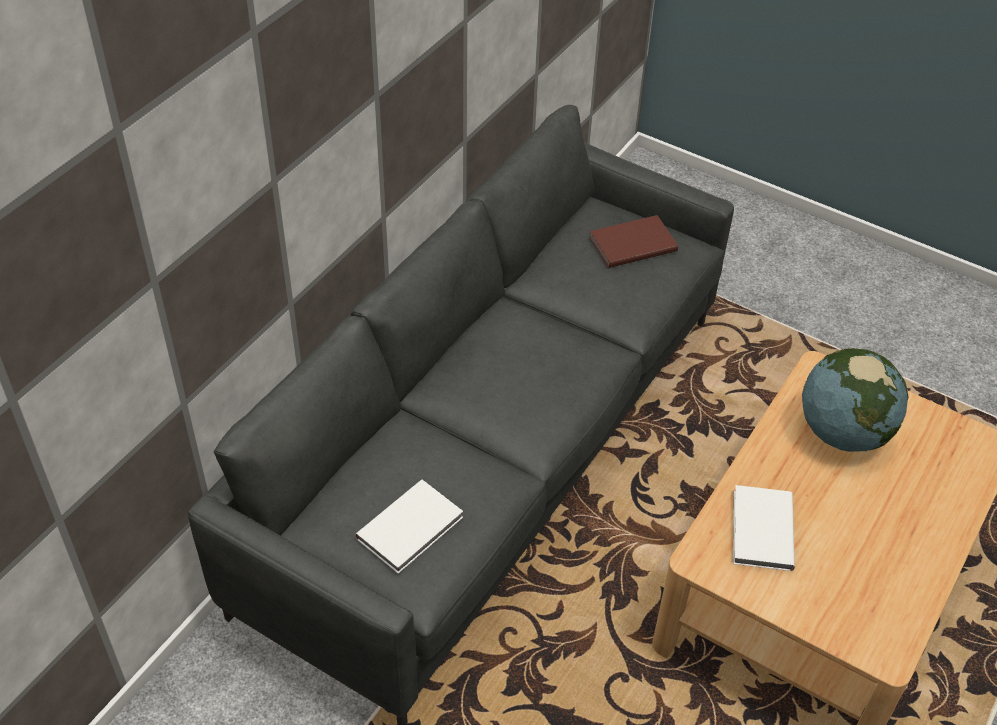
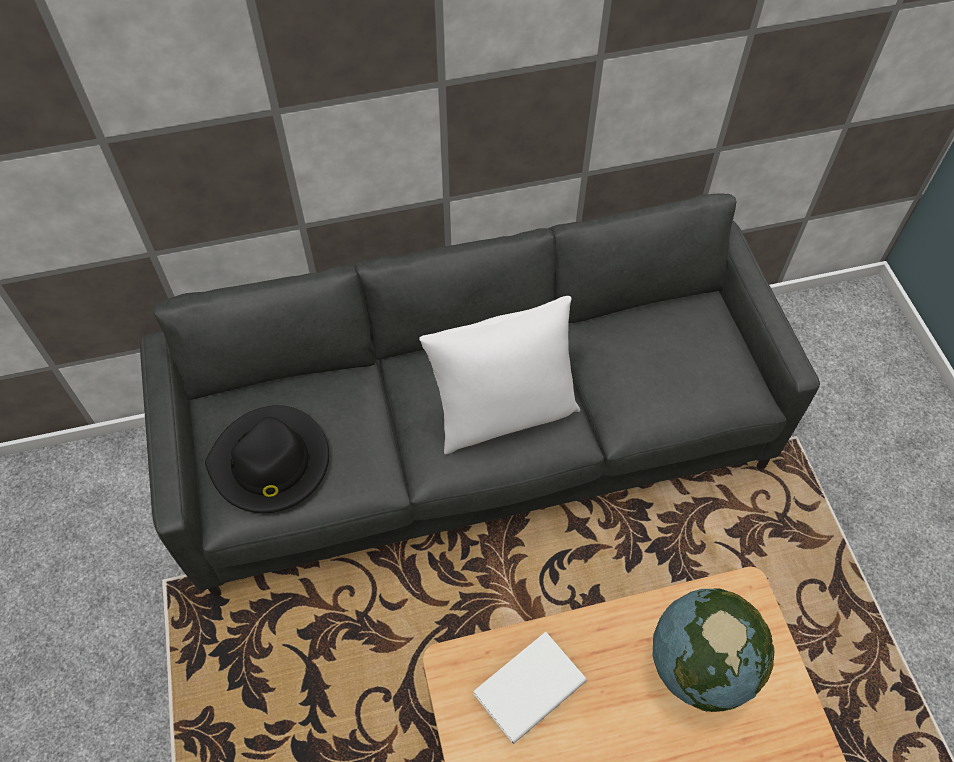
camera: 45 degrees right, 10 degrees up
white book [355,480,463,574] -> black hat [205,405,329,513]
brown book [589,215,678,268] -> none
none -> white pillow [419,296,580,454]

